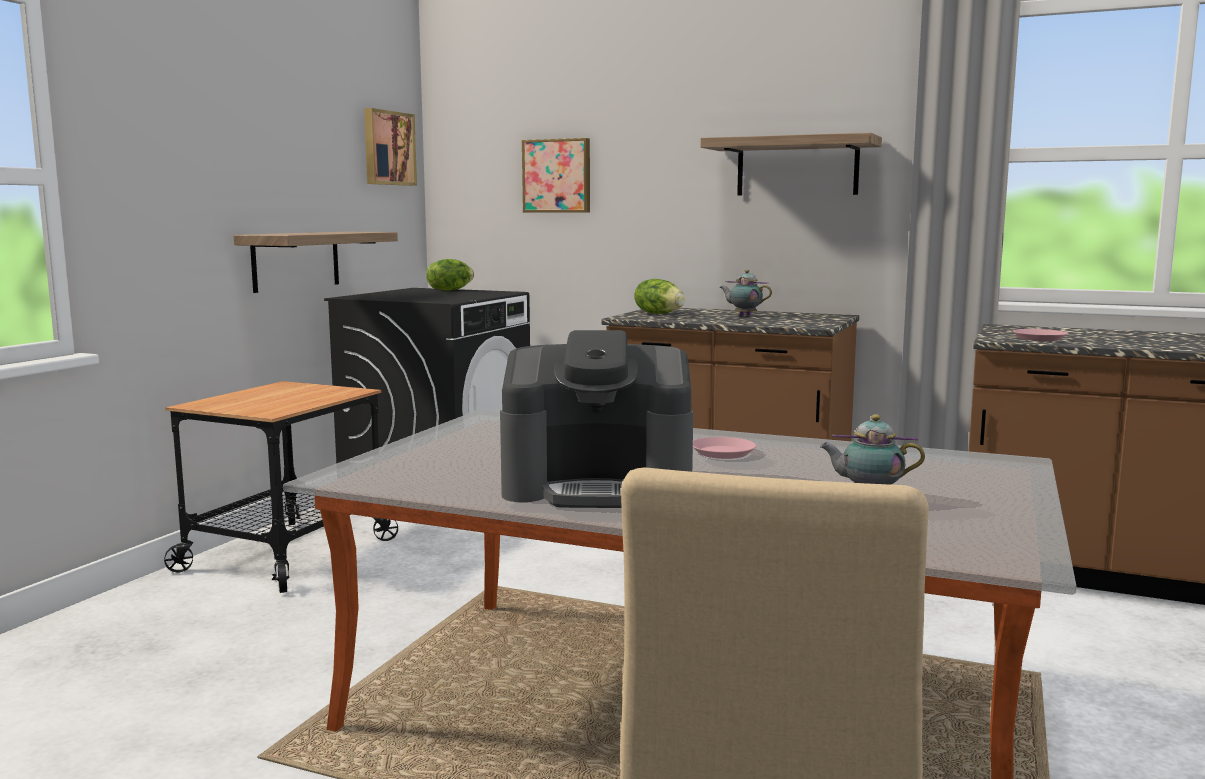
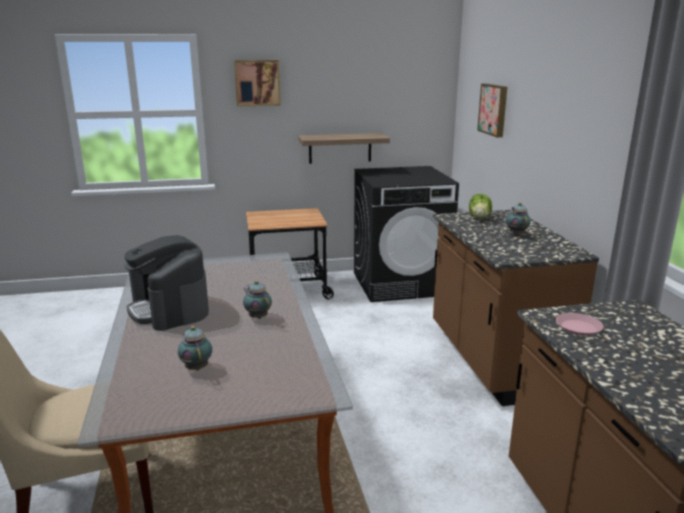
camera: 55 degrees right, 10 degrees up
picture [364,108,417,186] -> picture moved to [234,60,281,106]
lettuce [426,259,474,291] -> none
pink plate [693,437,756,459] -> teapot [243,281,272,319]
shelf [700,133,882,196] -> none

